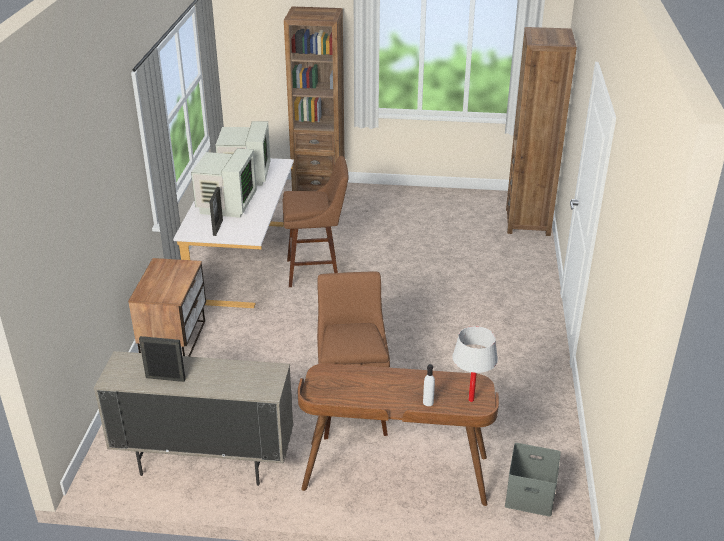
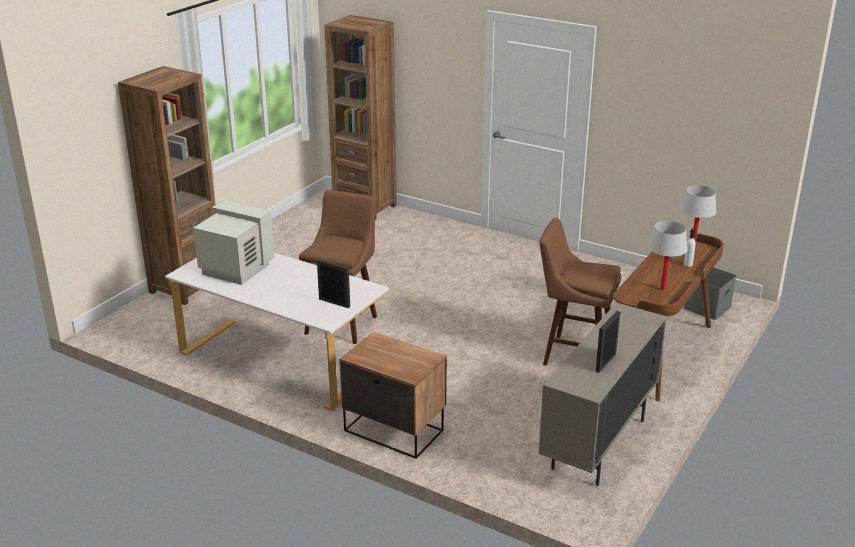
camera: 65 degrees left, 5 degrees down
monitor [191,148,257,218] -> none
none -> white table lamp [648,221,688,290]

